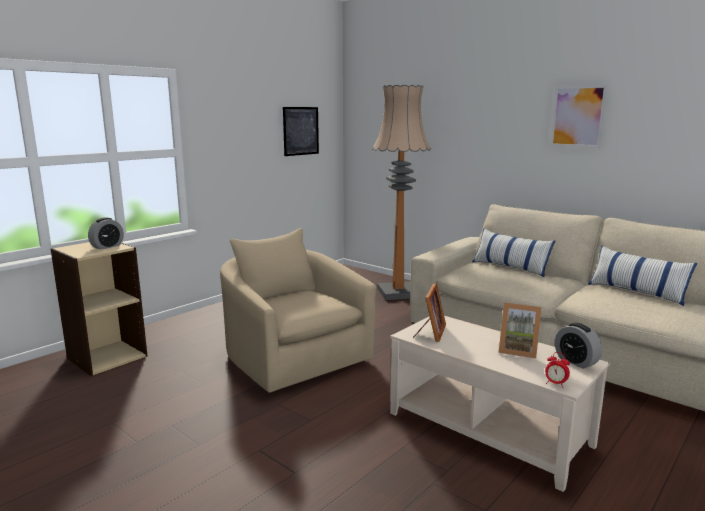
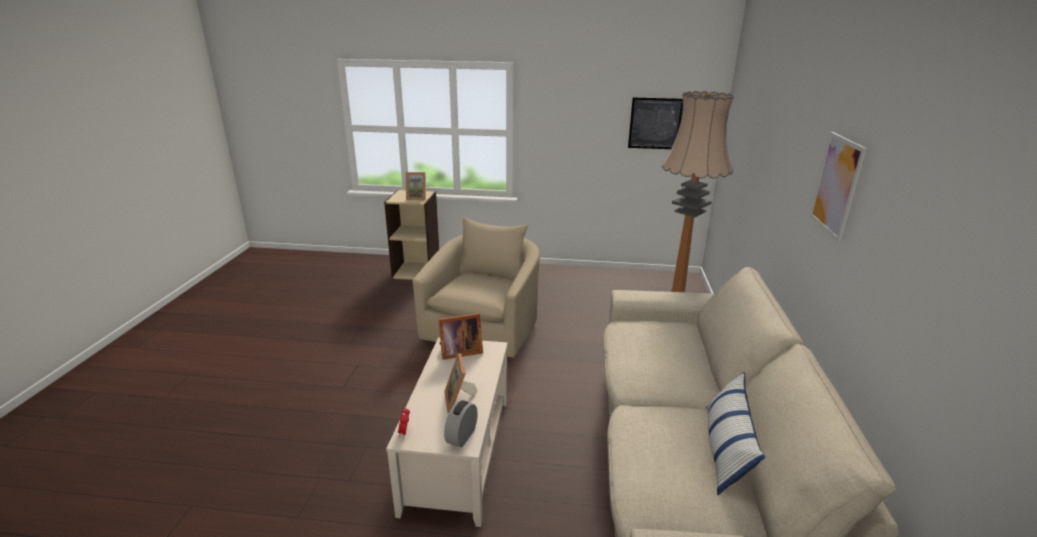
camera: 55 degrees right, 10 degrees up
alarm clock [88,217,124,250] -> picture frame [406,172,426,200]
pillow [472,228,555,277] -> none

